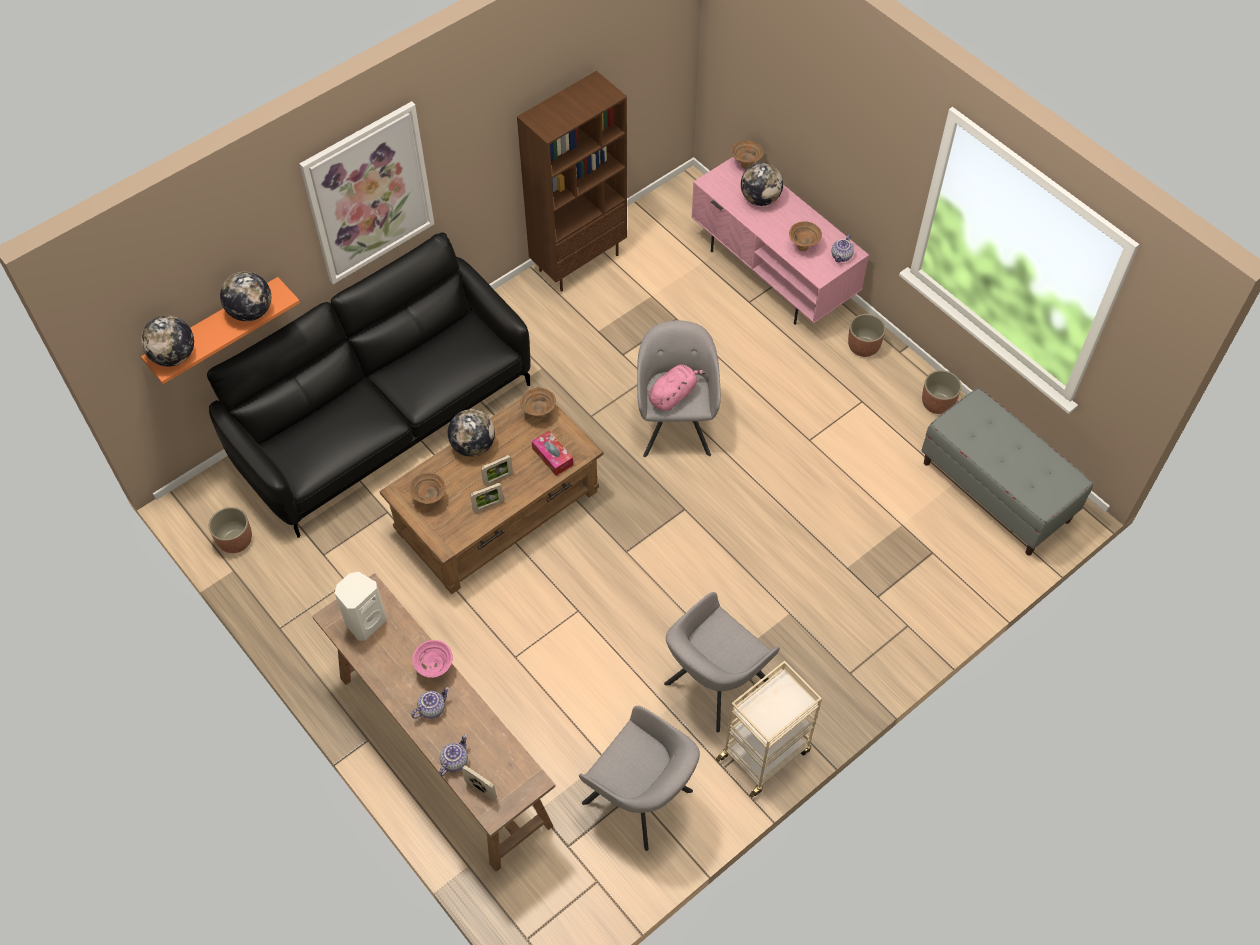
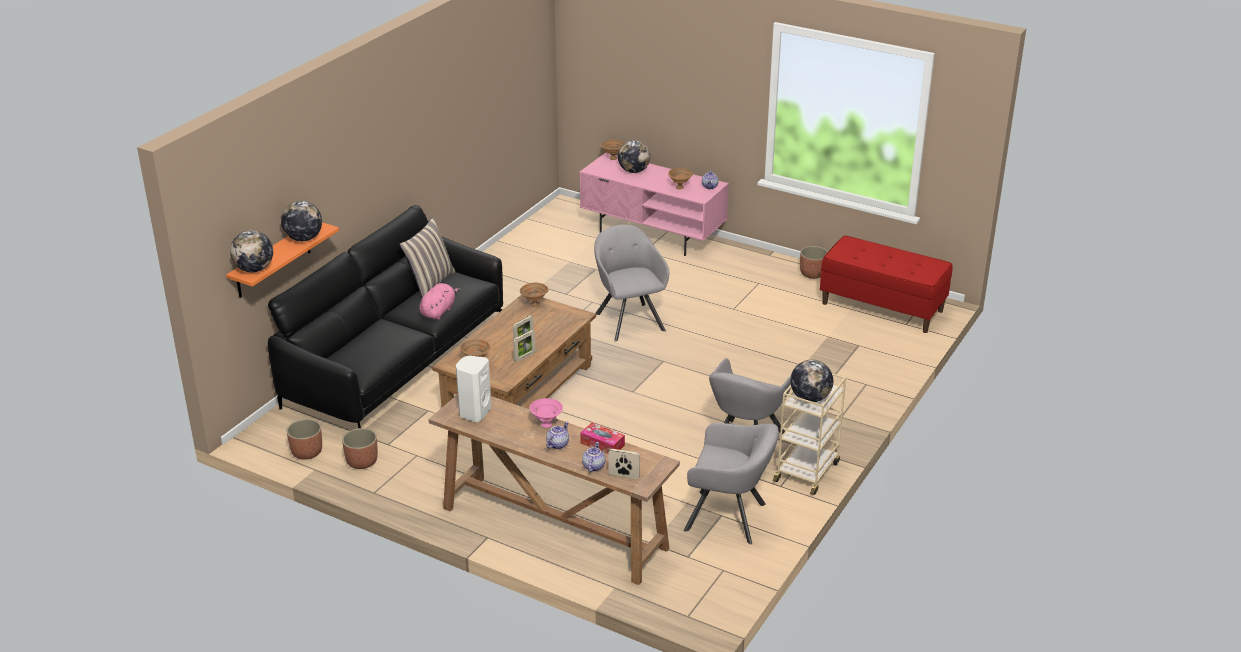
camera: 20 degrees left, 25 degrees down
picture [299,101,434,284] -> none
globe [448,409,495,457] -> globe moved to [790,359,833,402]
brown bookcase [517,71,627,291] -> none
tissue box [532,431,573,476] -> tissue box moved to [580,423,625,454]
pink plush toy [649,365,706,411] -> pink plush toy moved to [419,283,461,320]
planter [848,314,886,357] -> planter moved to [342,428,378,469]
grey bench [921,388,1093,556] -> red bench [820,236,953,333]
none -> pillow [399,217,455,298]

